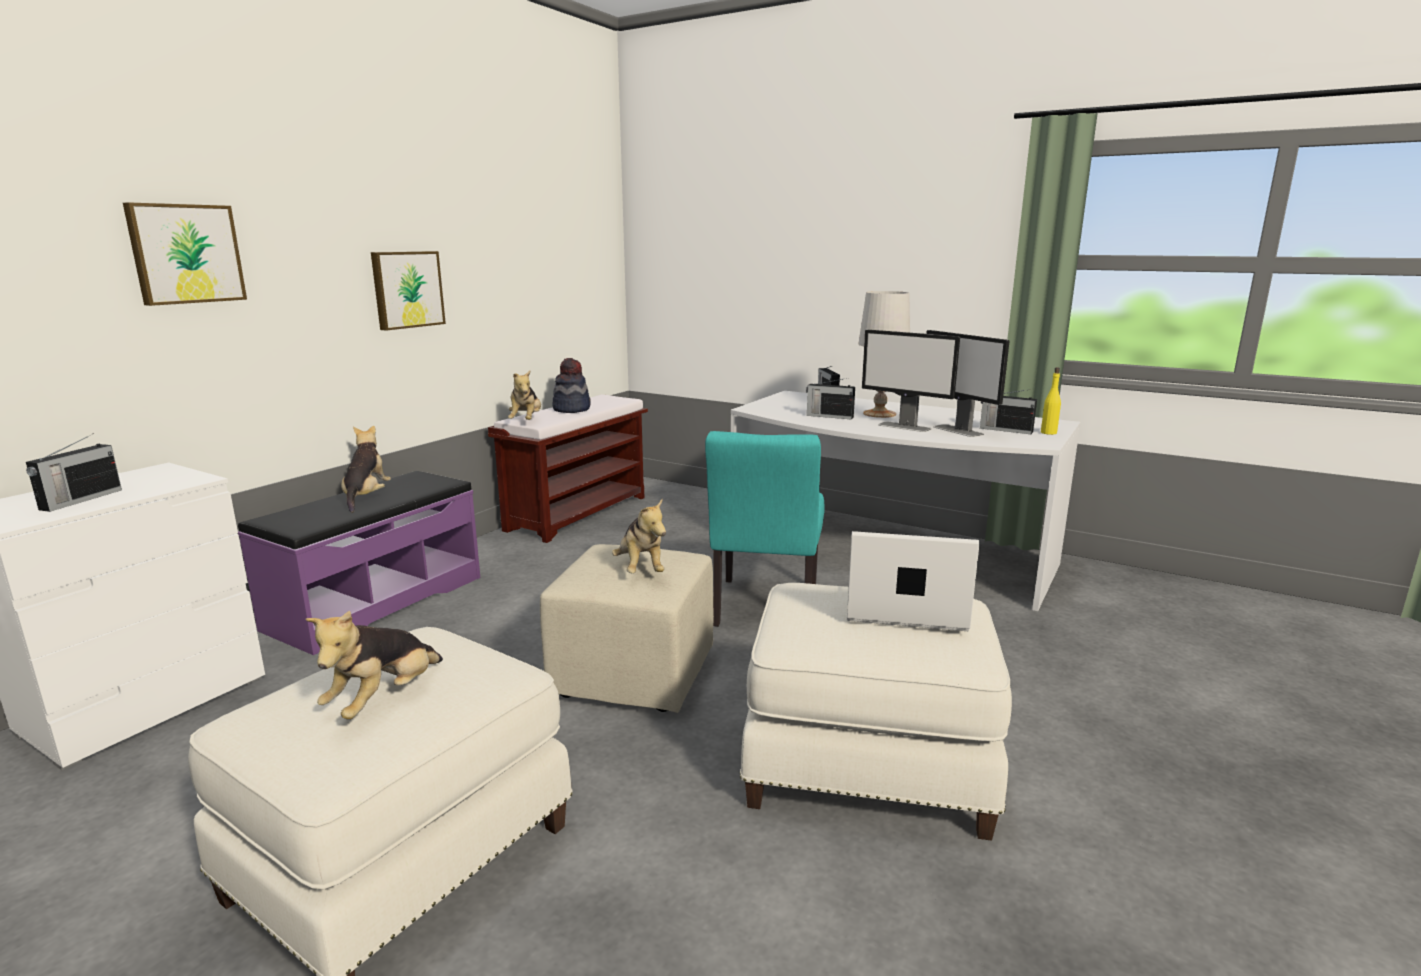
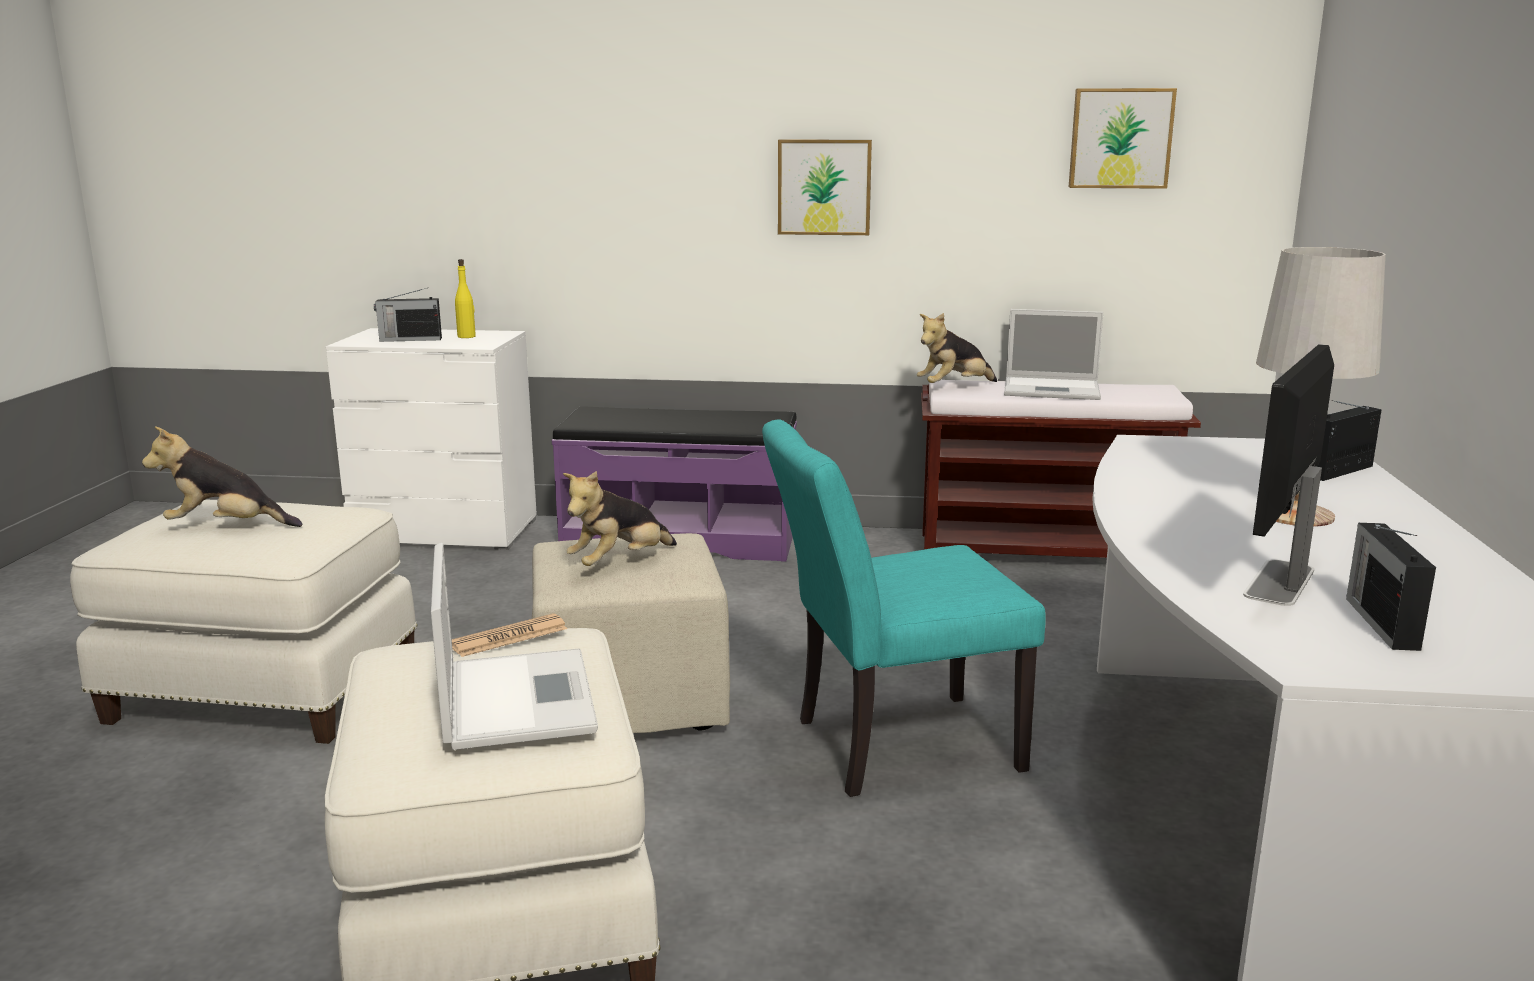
camera: 65 degrees right, 0 degrees up
picture [123,202,247,306] -> picture moved to [1069,88,1177,189]
plush toy [341,426,391,513] -> none
hat [552,358,591,413] -> laptop [1004,309,1103,400]
radio [806,378,855,420] -> none
monitor [862,330,960,432] -> none
yellow bottle [1041,367,1061,435] -> yellow bottle moved to [455,259,476,338]
none -> newspaper [452,614,567,657]

